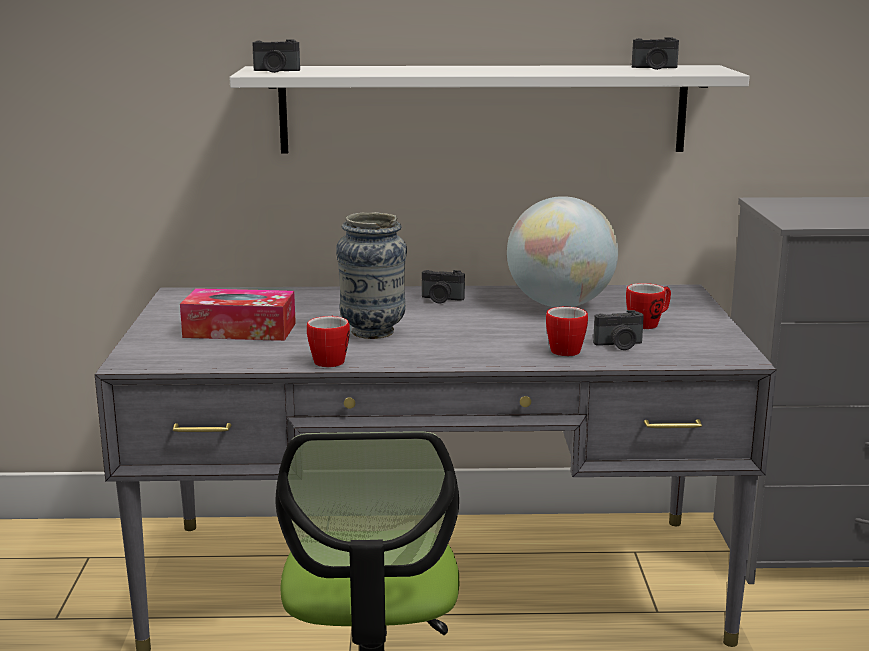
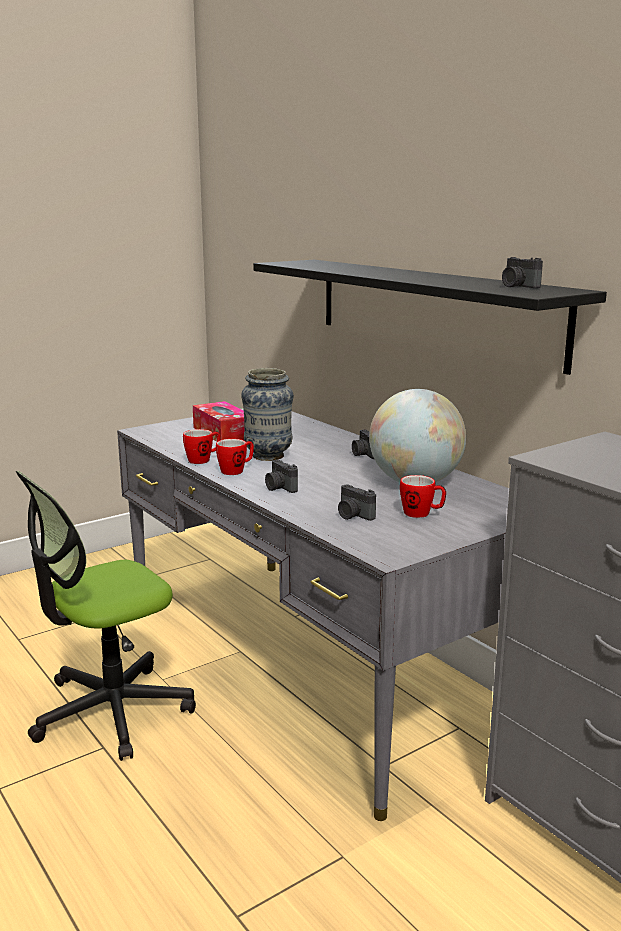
camera: 55 degrees right, 0 degrees up
white shelf [229,65,750,153] -> black shelf [253,260,607,375]
camera [252,39,300,73] -> camera moved to [265,459,298,493]
mug [546,306,588,356] -> mug moved to [216,439,254,475]

